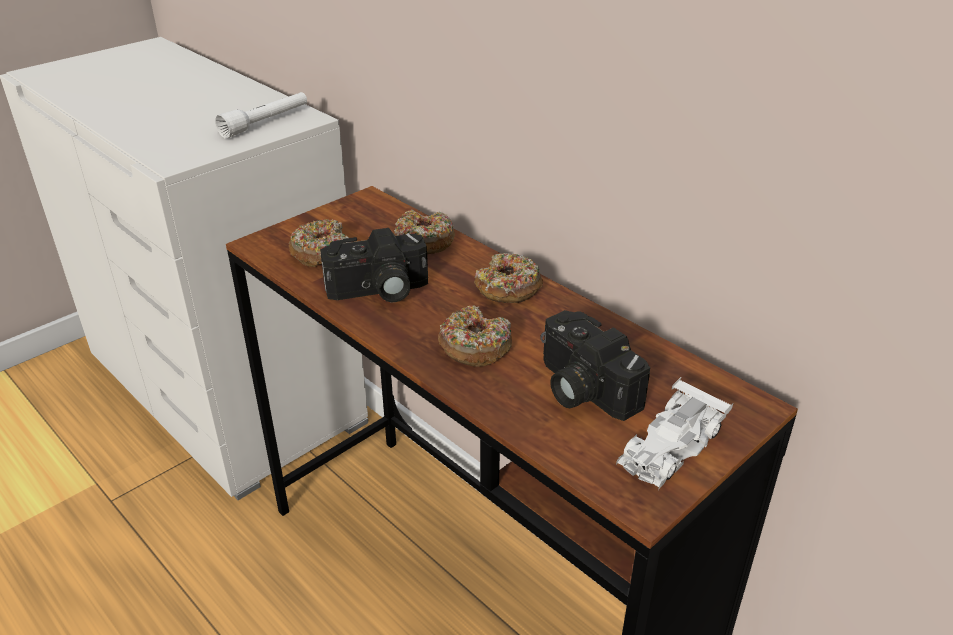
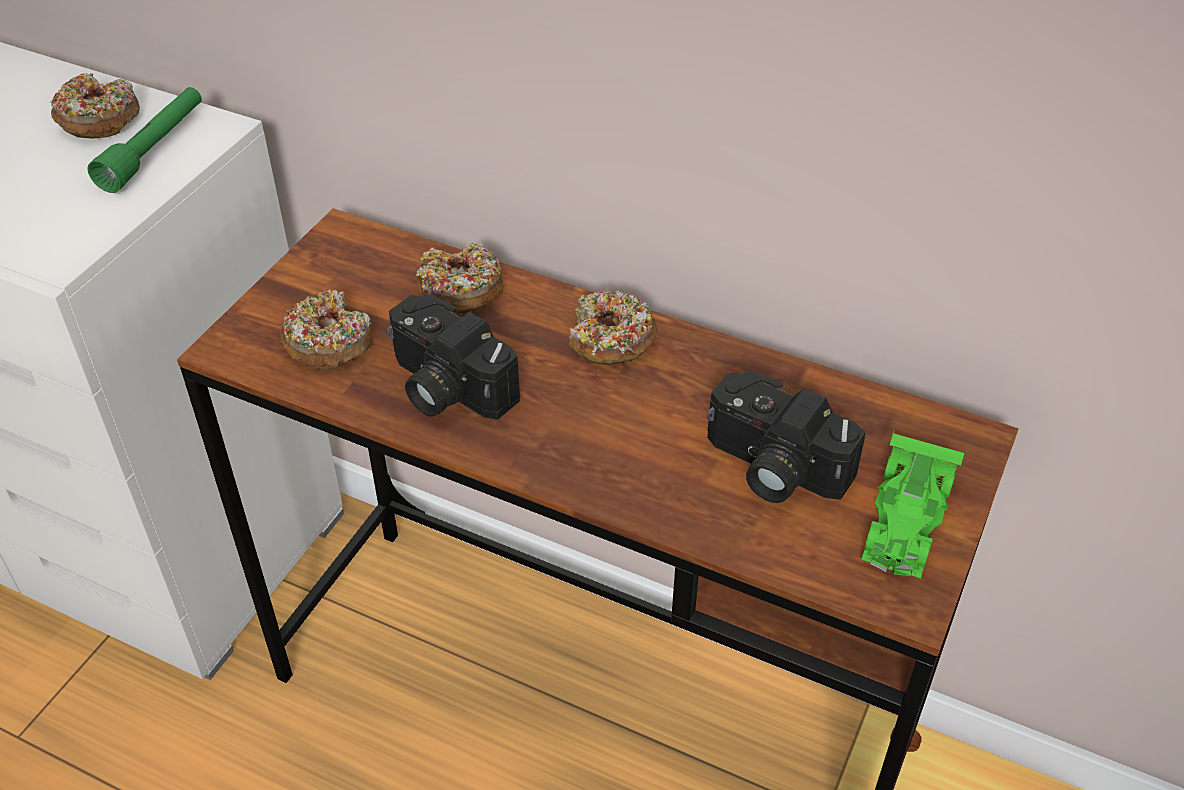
camera: 20 degrees left, 10 degrees up
white flashlight [215,92,307,139] -> green flashlight [87,87,202,193]
camera [320,228,428,302] -> camera turned 75 degrees clockwise [386,295,520,420]
donut [438,305,512,367] -> donut moved to [50,73,140,138]
white toy car [616,377,733,490] -> green toy car [861,429,965,578]

